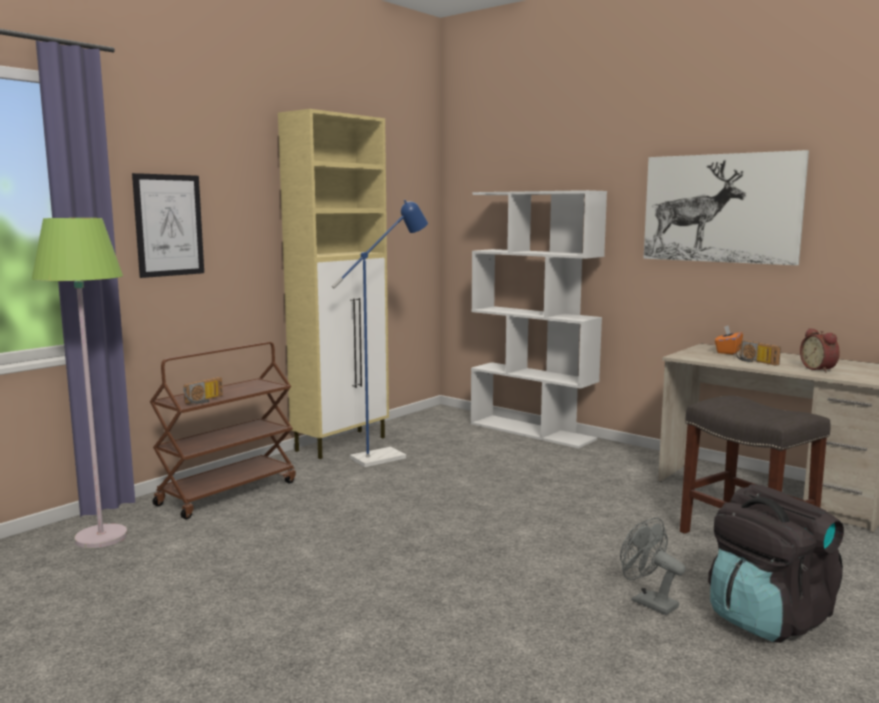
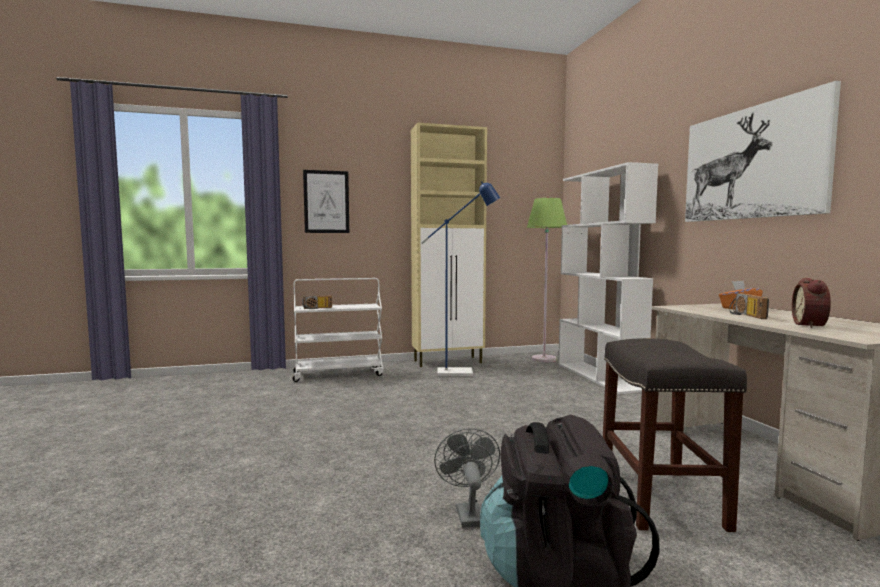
camera: 35 degrees right, 5 degrees down
green floor lamp [32,218,127,548] -> green floor lamp moved to [527,198,567,362]
brown cart [150,342,296,519] -> white cart [293,278,384,382]

